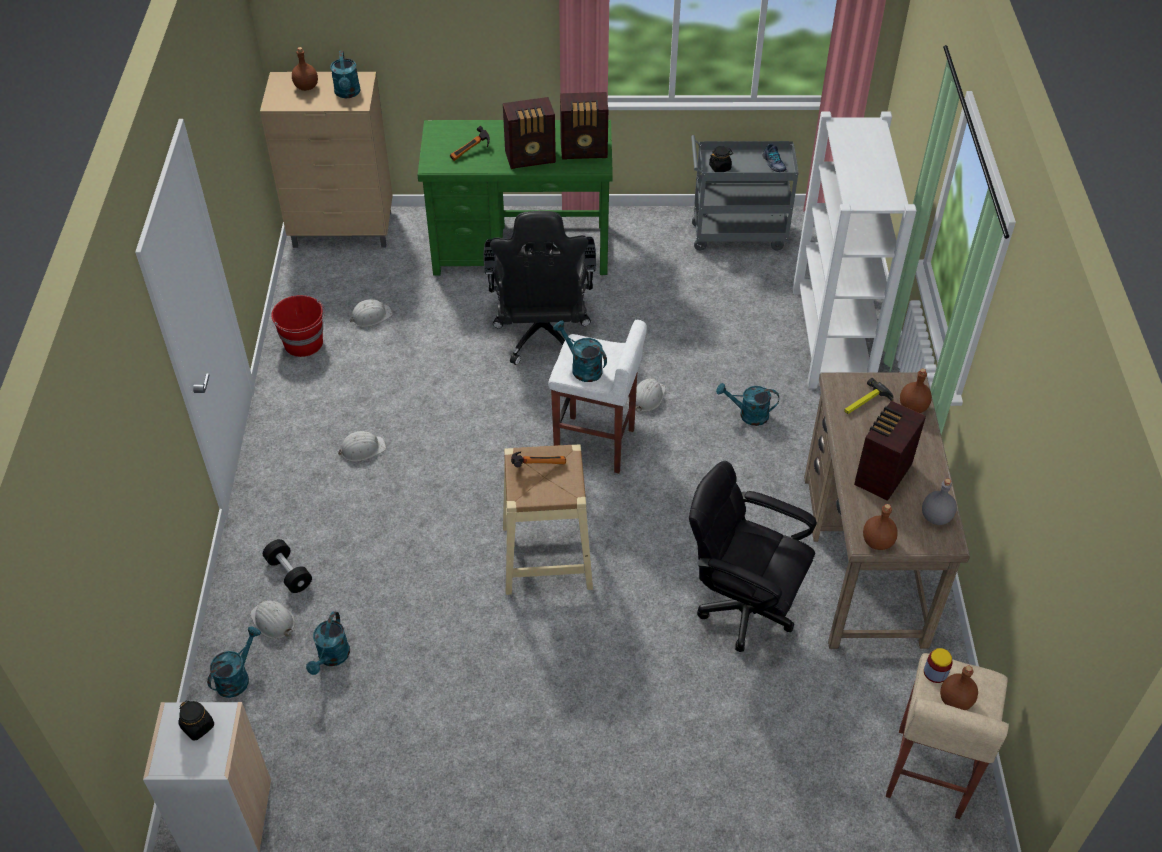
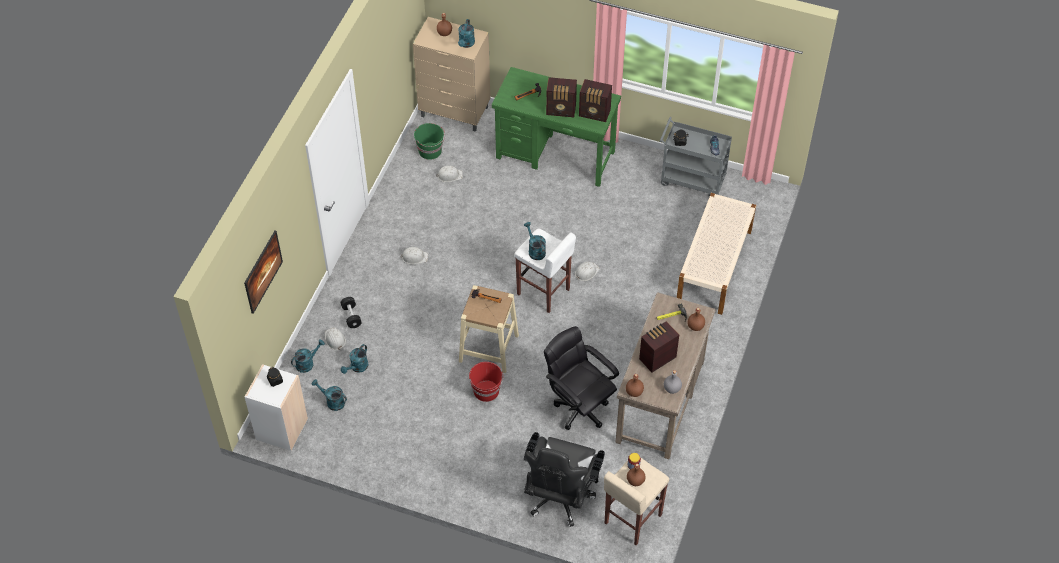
camera: 20 degrees right, 5 degrees up
red bucket [271,295,325,357] -> red bucket moved to [469,362,504,402]
black office chair [484,211,596,365] -> black office chair moved to [524,432,605,527]
turquoise watering can [716,383,779,426] -> turquoise watering can moved to [311,379,347,411]
white bookcase [793,111,917,388] -> beige bench [677,193,756,315]
none -> picture [244,230,283,314]
none -> green bucket [414,123,445,160]

